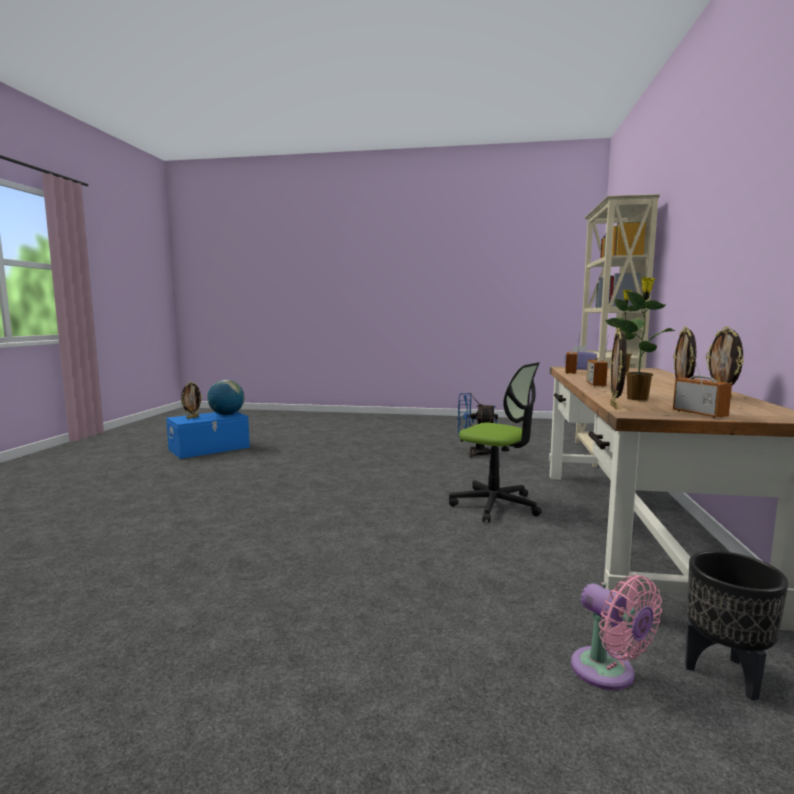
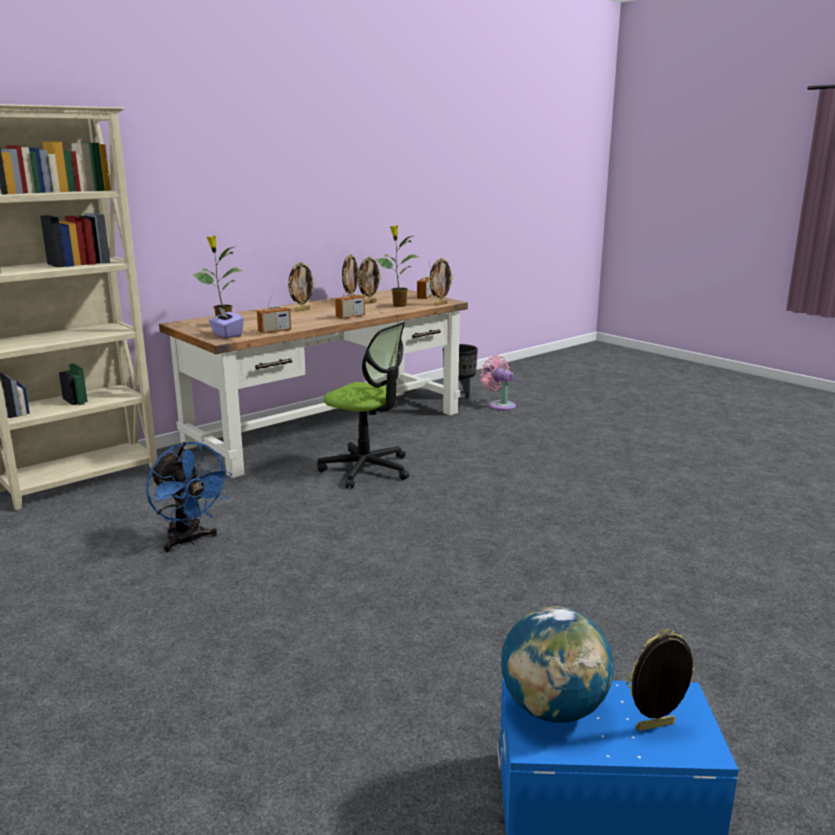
camera: 140 degrees left, 10 degrees up
office chair [449,362,542,523] -> office chair turned 135 degrees clockwise [317,322,409,489]
pink fan [571,575,662,690] -> pink fan turned 45 degrees counterclockwise [480,355,516,411]
none -> picture frame [288,262,315,312]

